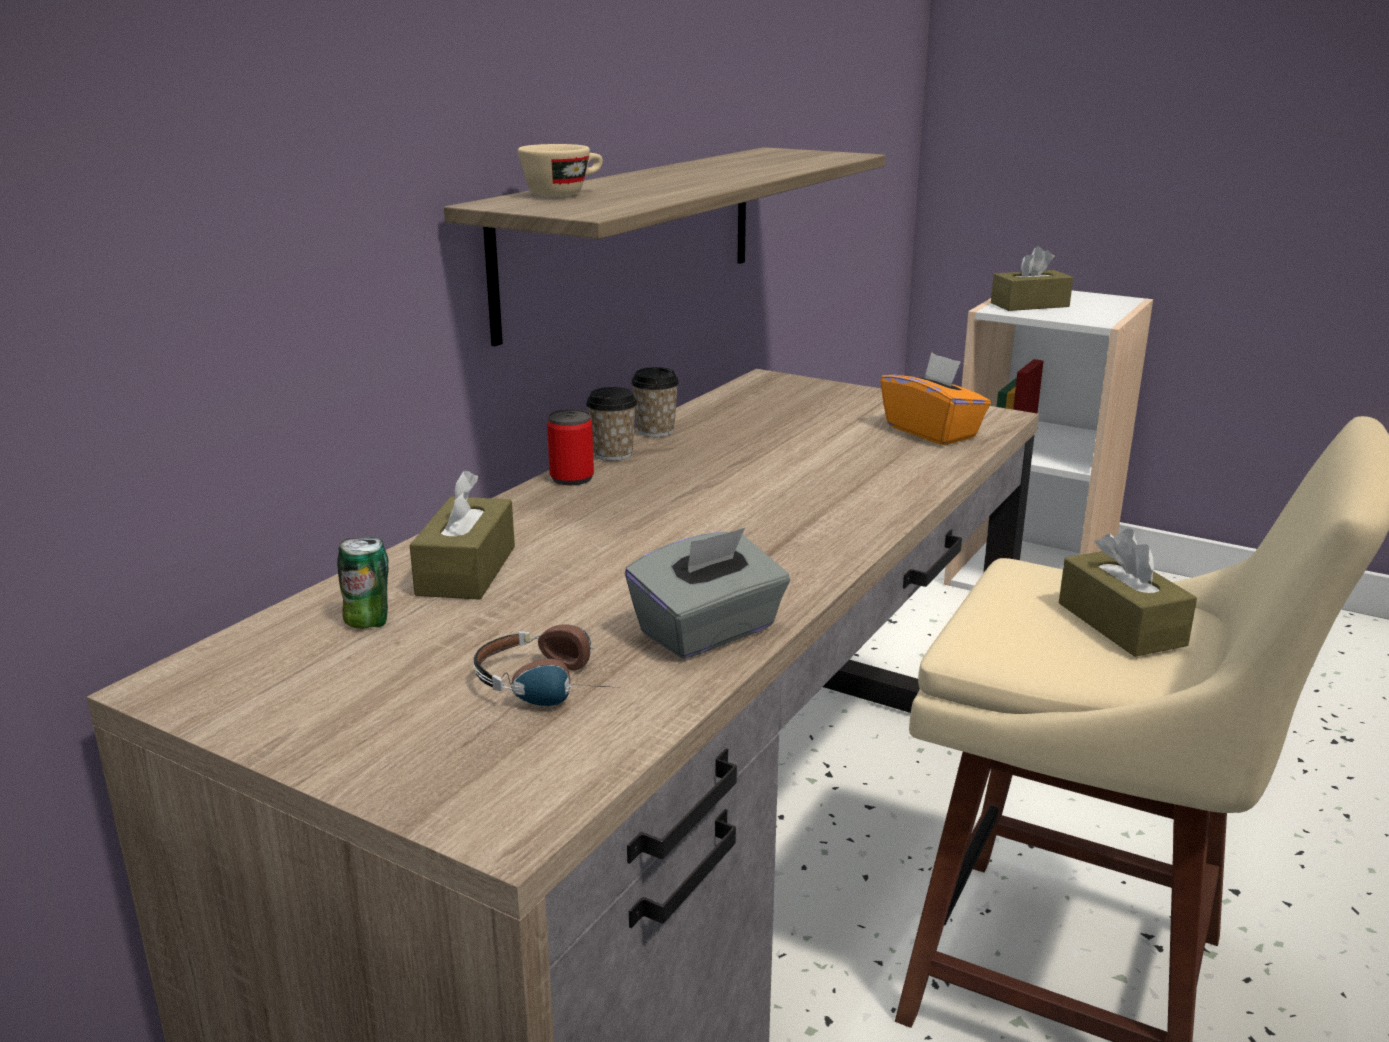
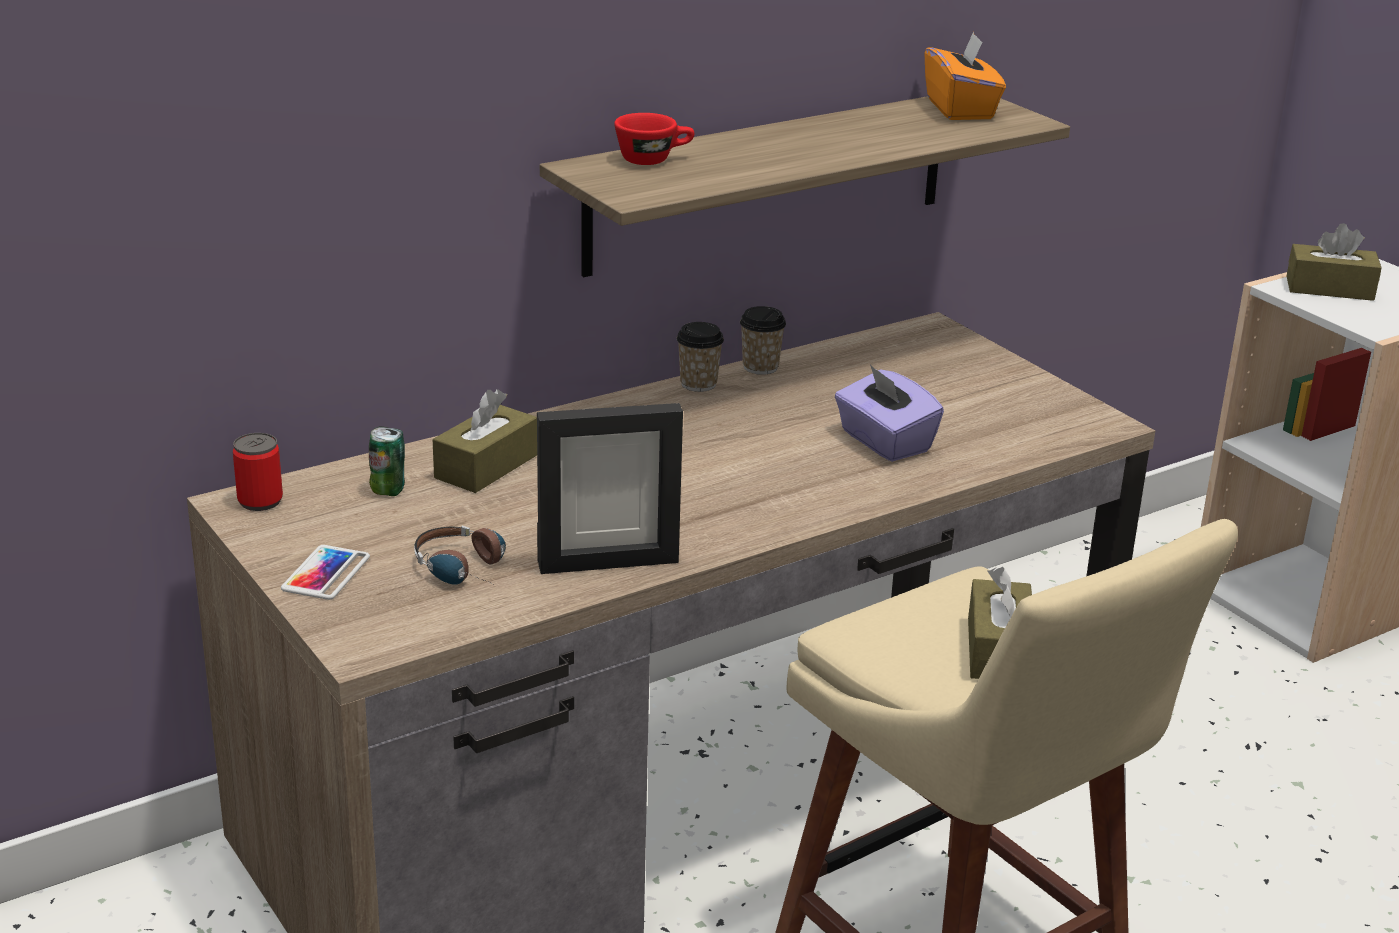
camera: 25 degrees right, 5 degrees up
beige cup [518,144,603,197] -> red cup [614,113,694,165]
can [547,409,594,485] -> can moved to [233,433,283,511]
grey tissue box [625,528,790,659] -> picture frame [537,403,683,574]
orange tissue box [880,352,991,445] -> orange tissue box moved to [925,31,1006,120]
none -> phone [281,545,370,600]
none -> purple tissue box [835,364,944,462]

